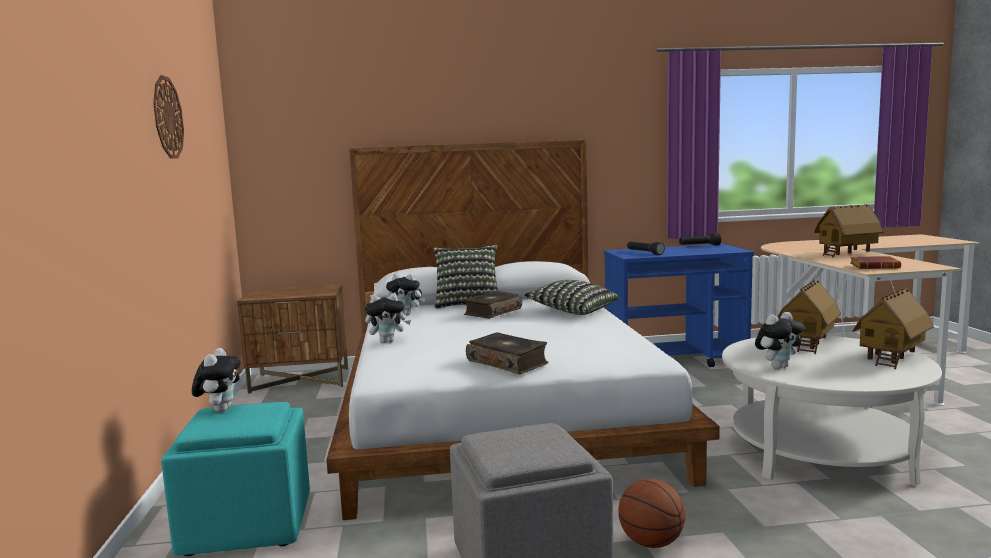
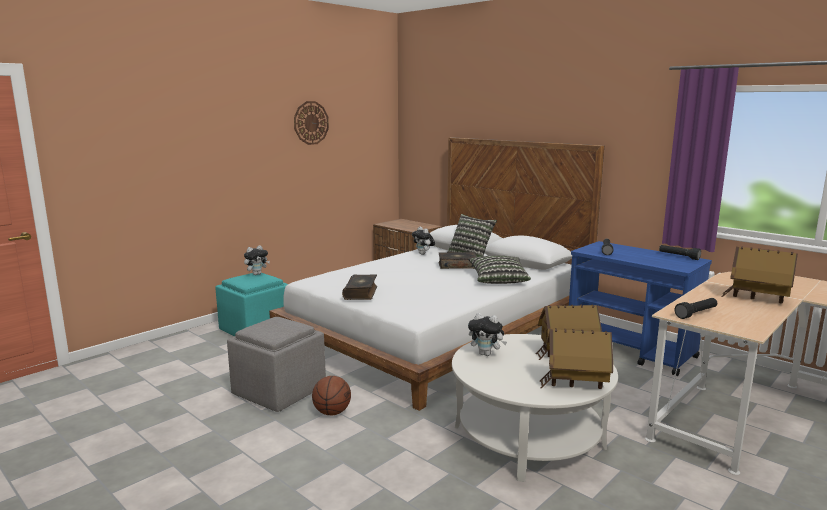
camera: 50 degrees right, 5 degrees up
plush toy [365,293,411,343] -> none
brown book [850,256,901,269] -> black flashlight [674,298,717,319]

